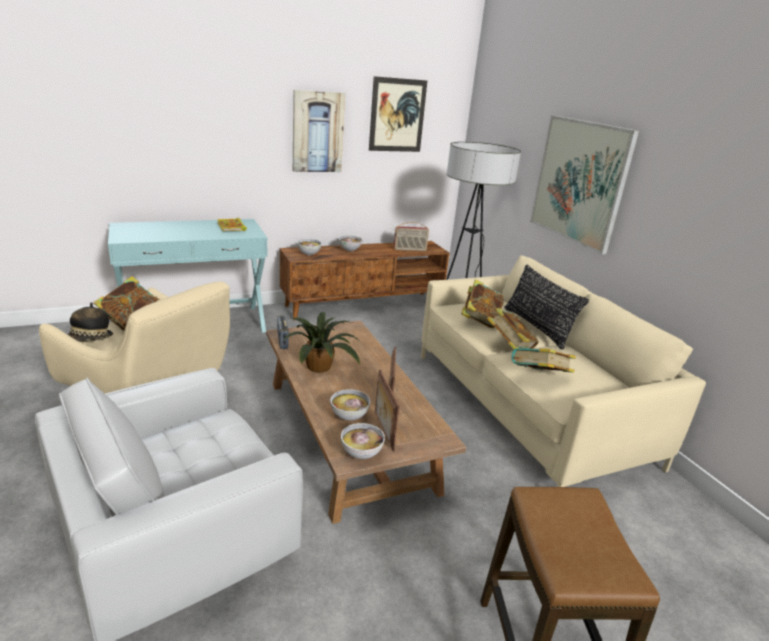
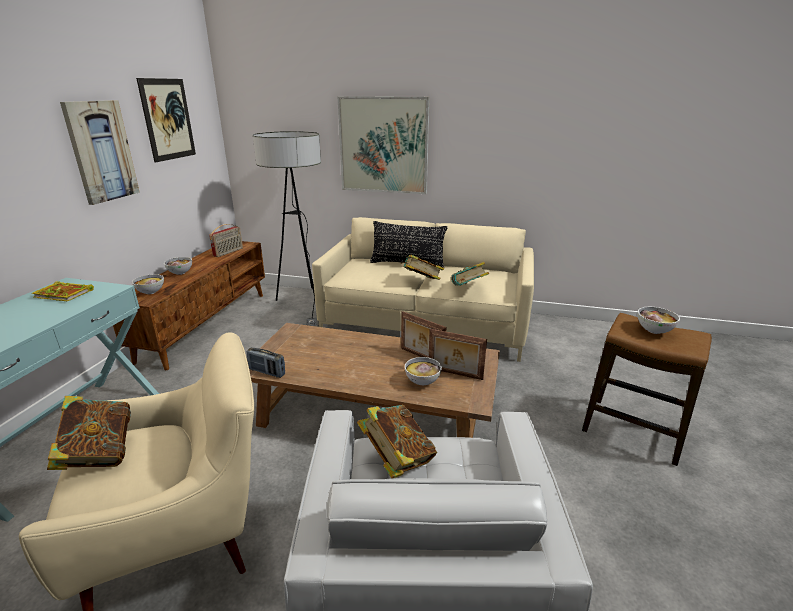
camera: 50 degrees left, 0 degrees up
hat [67,302,113,342] -> none
potted plant [284,312,360,373] -> none
bowl [341,423,385,459] -> bowl moved to [637,307,680,334]
book [461,279,504,328] -> book moved to [357,405,437,479]

